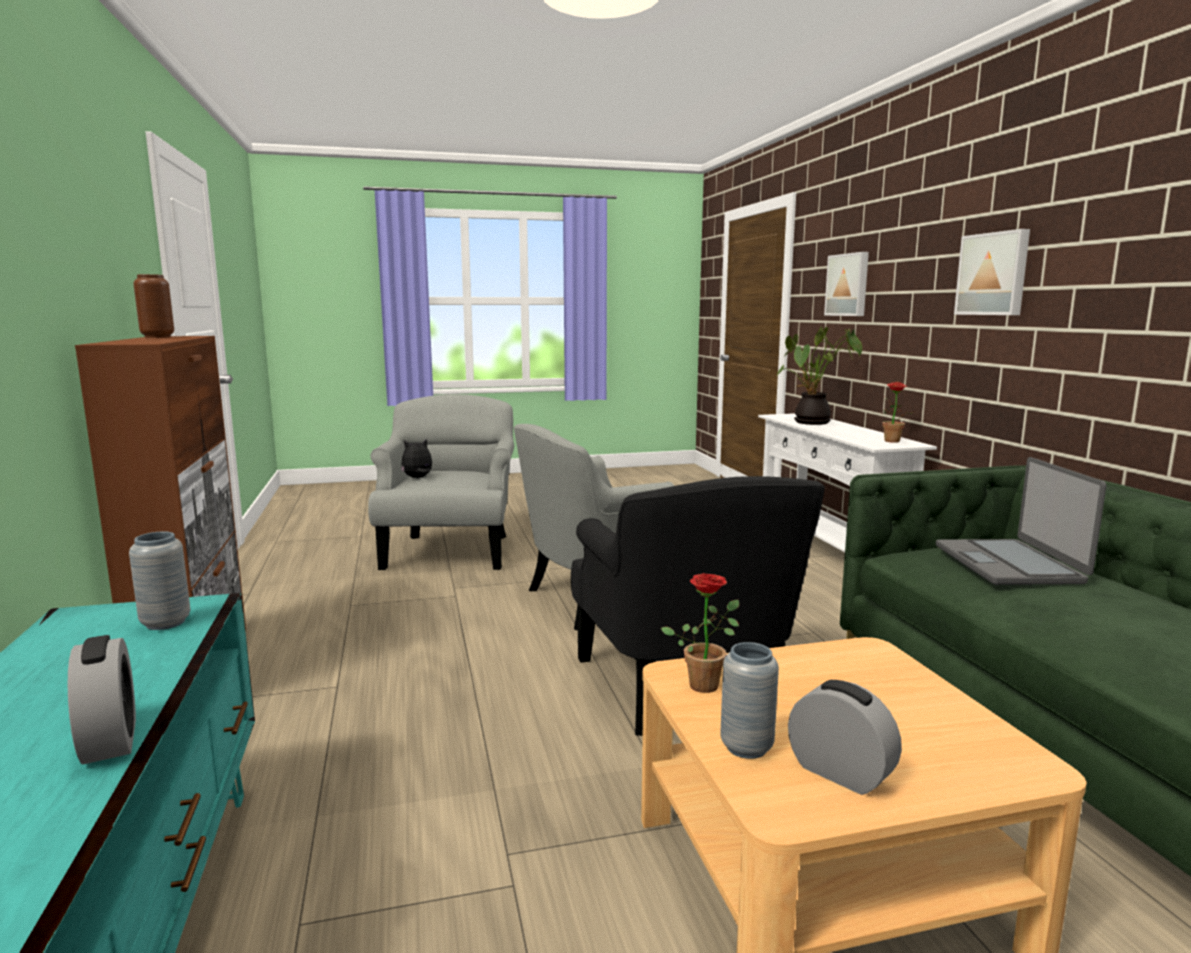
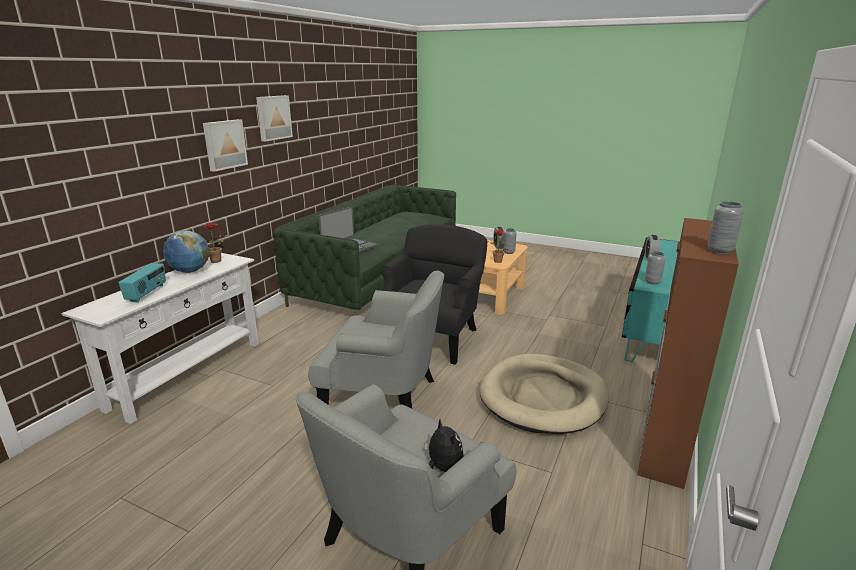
camera: 140 degrees left, 10 degrees up
brown vase [133,274,174,337] -> grey vase [708,201,744,254]
plush toy [401,439,432,478] -> plush toy turned 135 degrees counterclockwise [425,420,463,472]
potted plant [777,327,862,425] -> radio [118,263,166,303]
picture [824,252,869,316] -> picture moved to [256,95,293,142]
none -> globe [163,230,209,273]
none -> beige dog bed [480,354,609,434]

